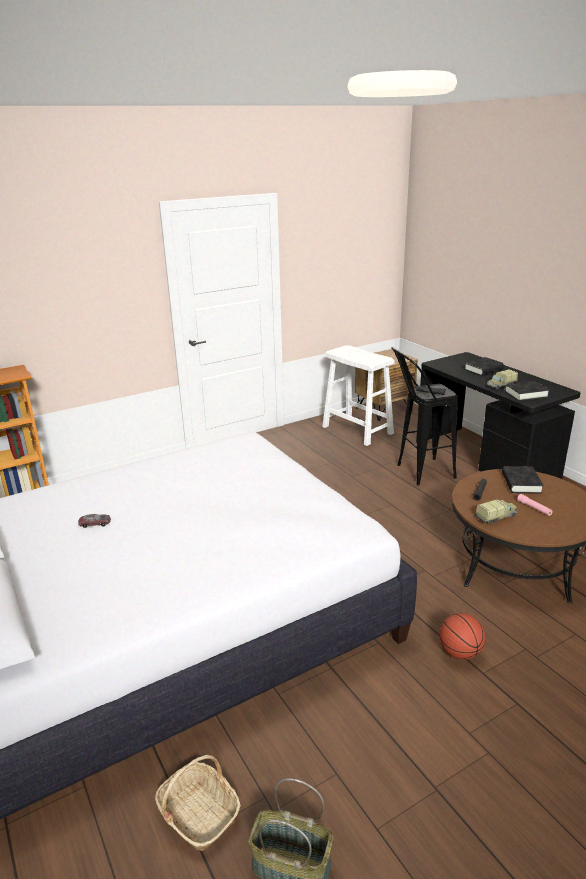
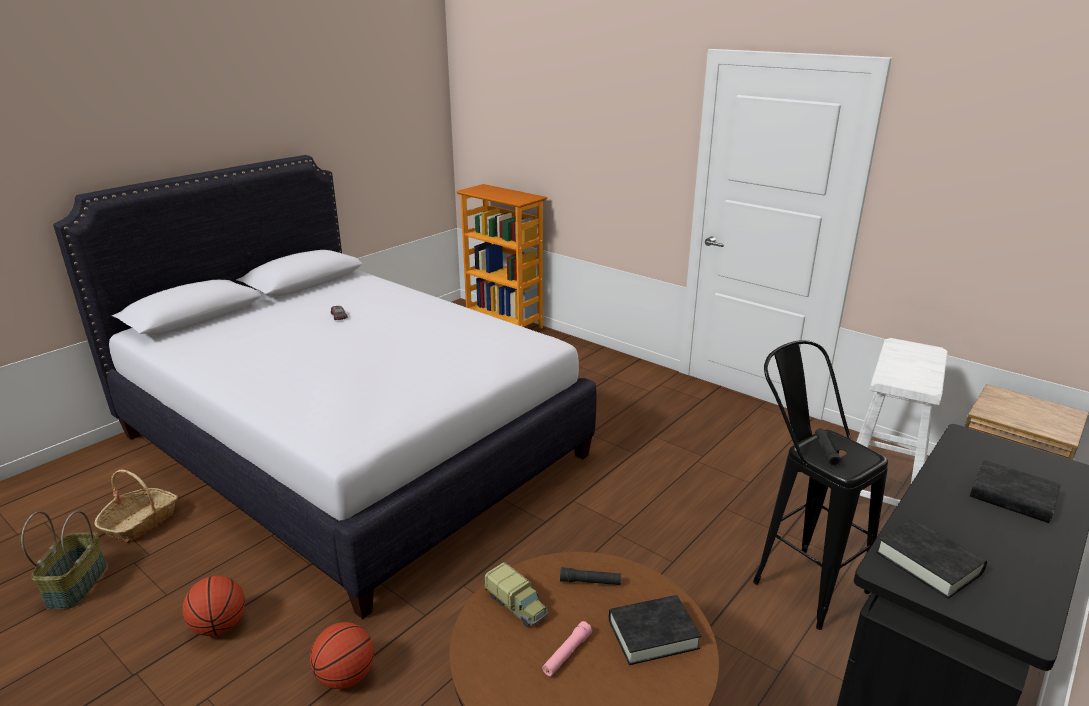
camera: 70 degrees right, 0 degrees up
toy truck [487,369,518,389] -> none
none -> basketball [182,576,245,636]

